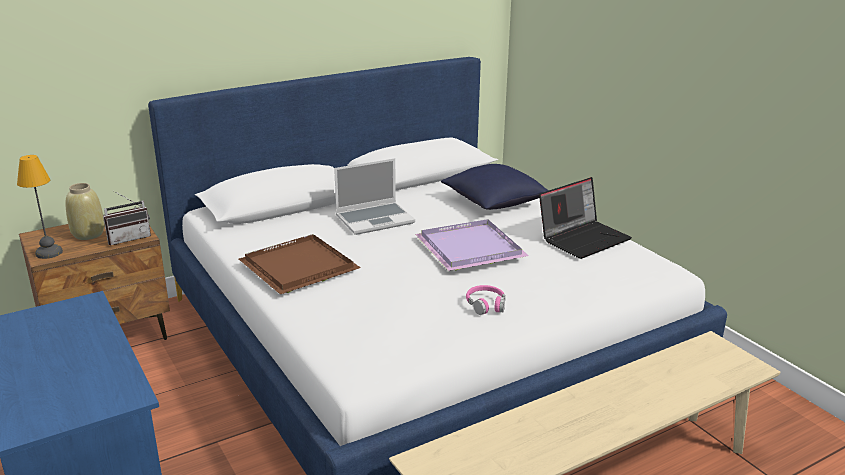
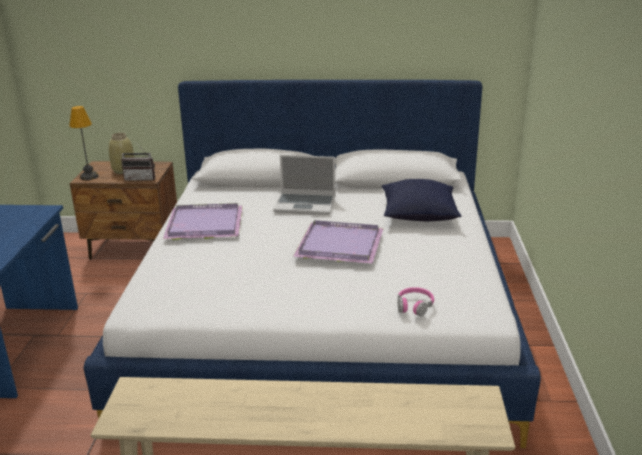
camera: 35 degrees right, 0 degrees up
brown tray [239,234,361,294] -> purple tray [163,203,243,240]
pink headphones [466,285,505,315] -> pink headphones moved to [398,287,434,316]
laptop [539,177,632,259] -> none

